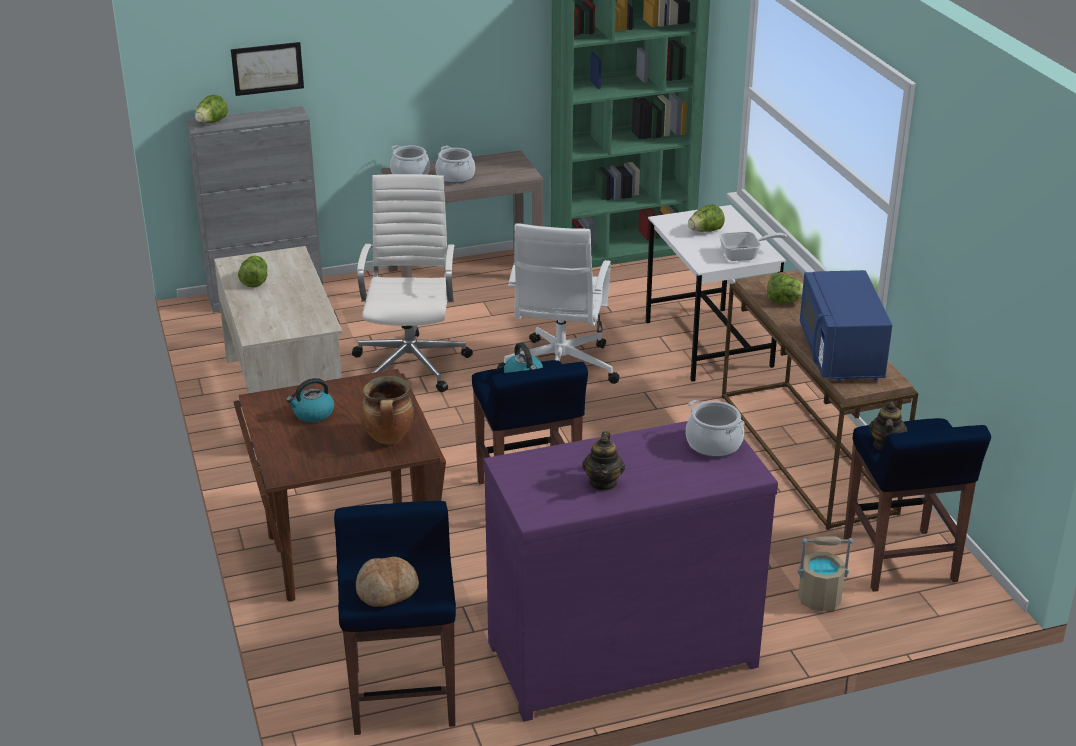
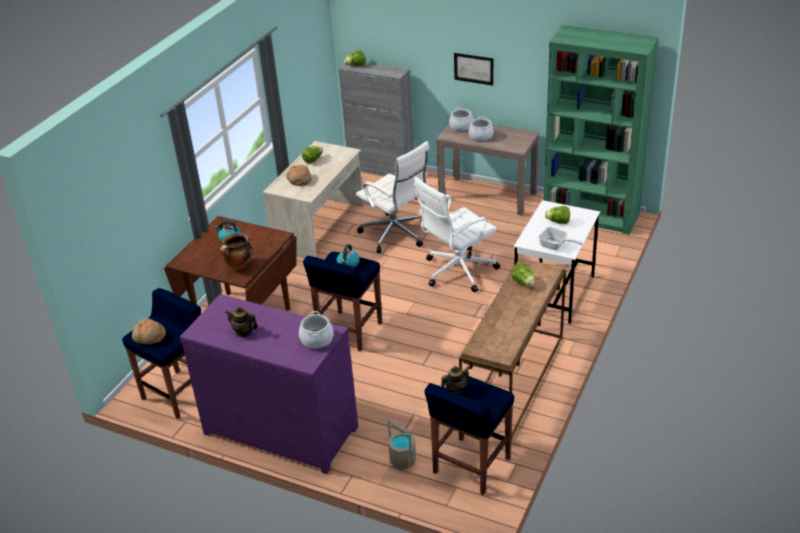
camera: 45 degrees right, 5 degrees up
picture [231,42,304,96] -> picture moved to [454,53,493,85]
white office chair [352,174,473,392] -> white office chair turned 90 degrees clockwise [356,141,429,253]
teapot [582,431,625,491] -> teapot turned 60 degrees clockwise [225,307,258,337]
blue microwave [800,270,893,382] -> none
none -> bread [286,165,312,186]

